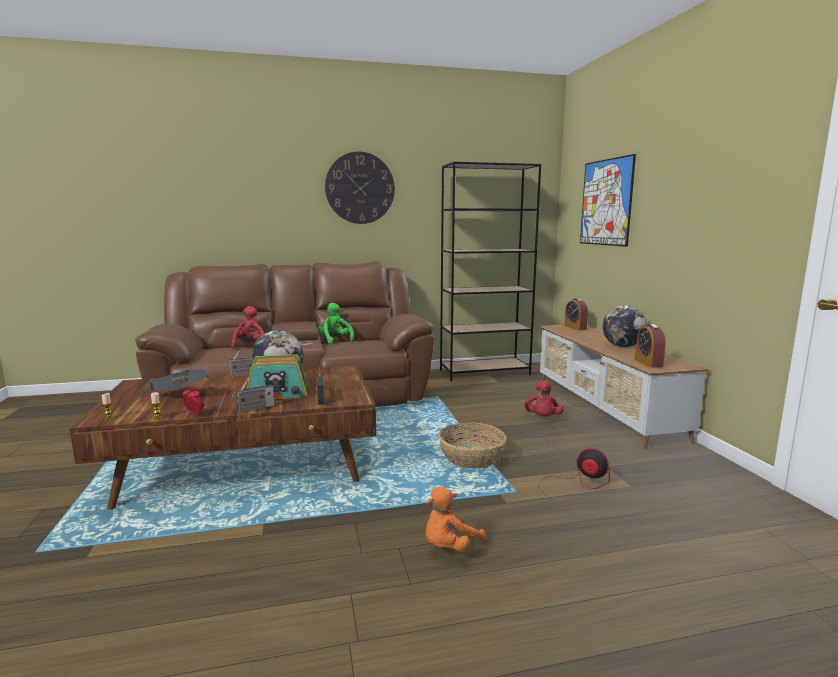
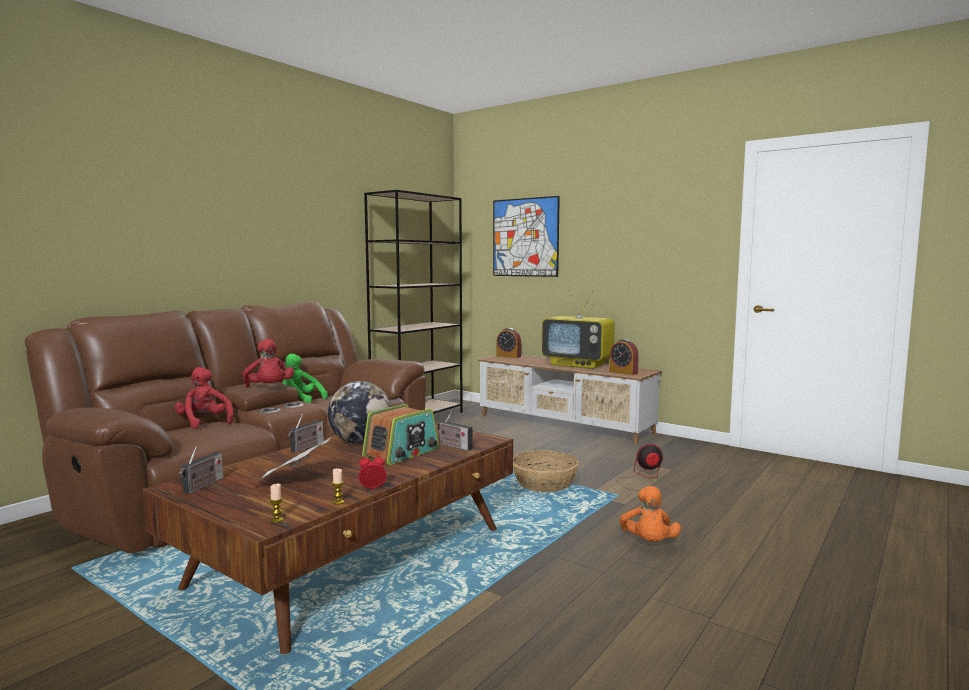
camera: 40 degrees left, 5 degrees down
radio [232,378,275,413] -> radio moved to [179,446,223,494]
wall clock [325,152,395,224] -> none
red plush toy [524,381,564,416] -> red plush toy moved to [243,339,294,387]
globe [603,305,648,347] -> television [542,290,615,369]

